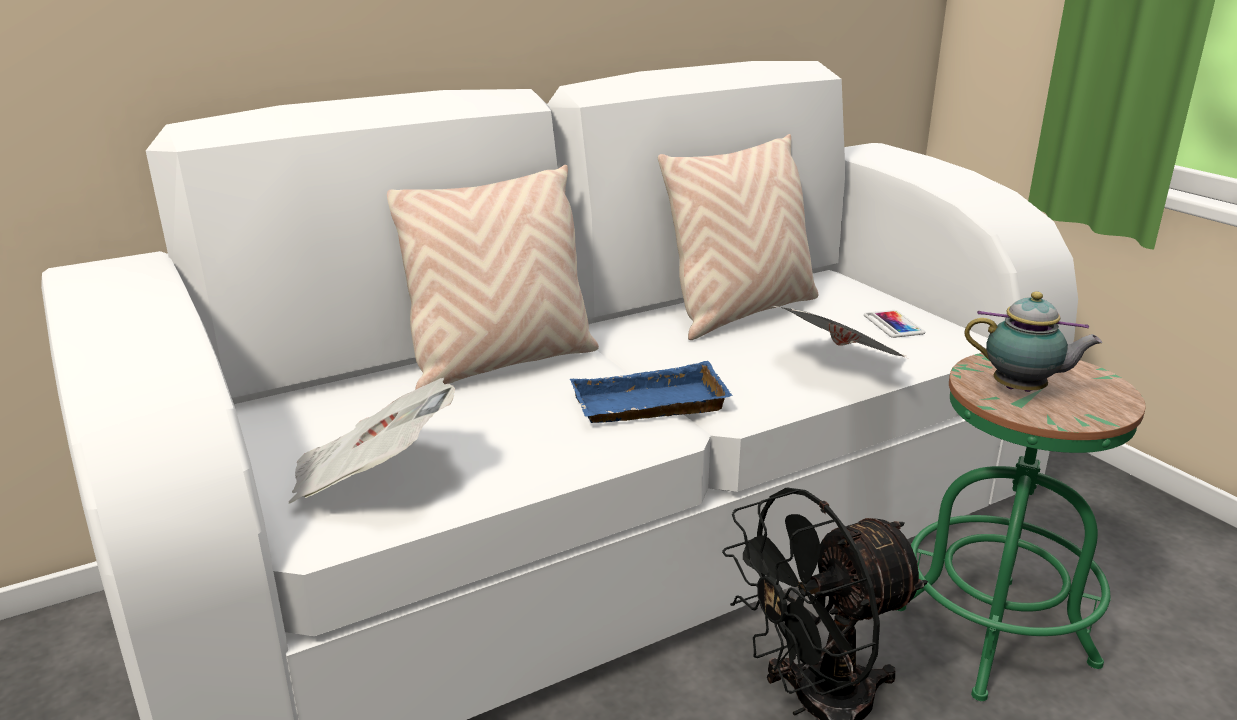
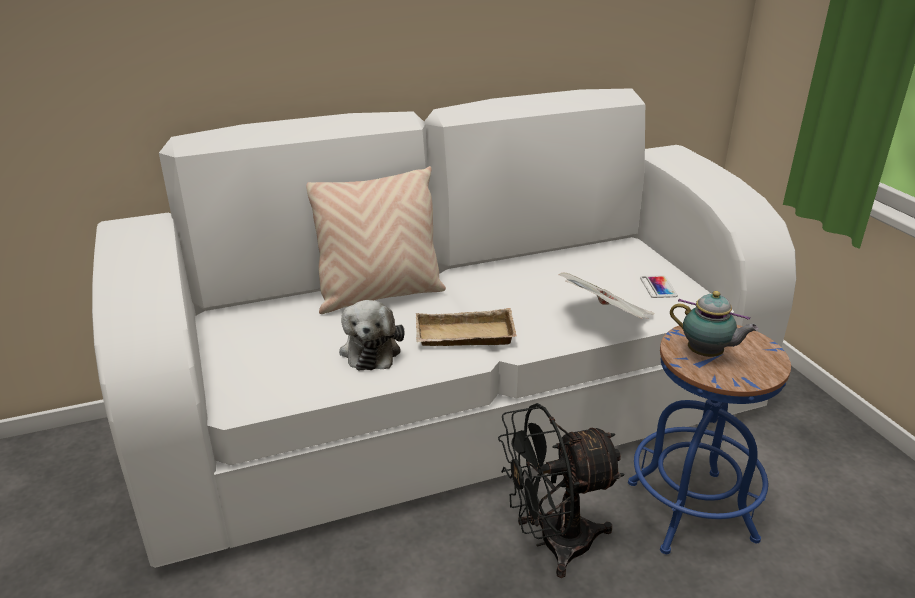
camera: 10 degrees right, 5 degrees up
newspaper [289,378,455,503] -> none
blue tray [570,361,733,423] -> beige tray [416,308,517,346]
beige pillow [658,134,818,340] -> none
green stool [897,353,1146,701] -> blue stool [628,325,791,554]
none -> plush toy [339,300,405,370]

